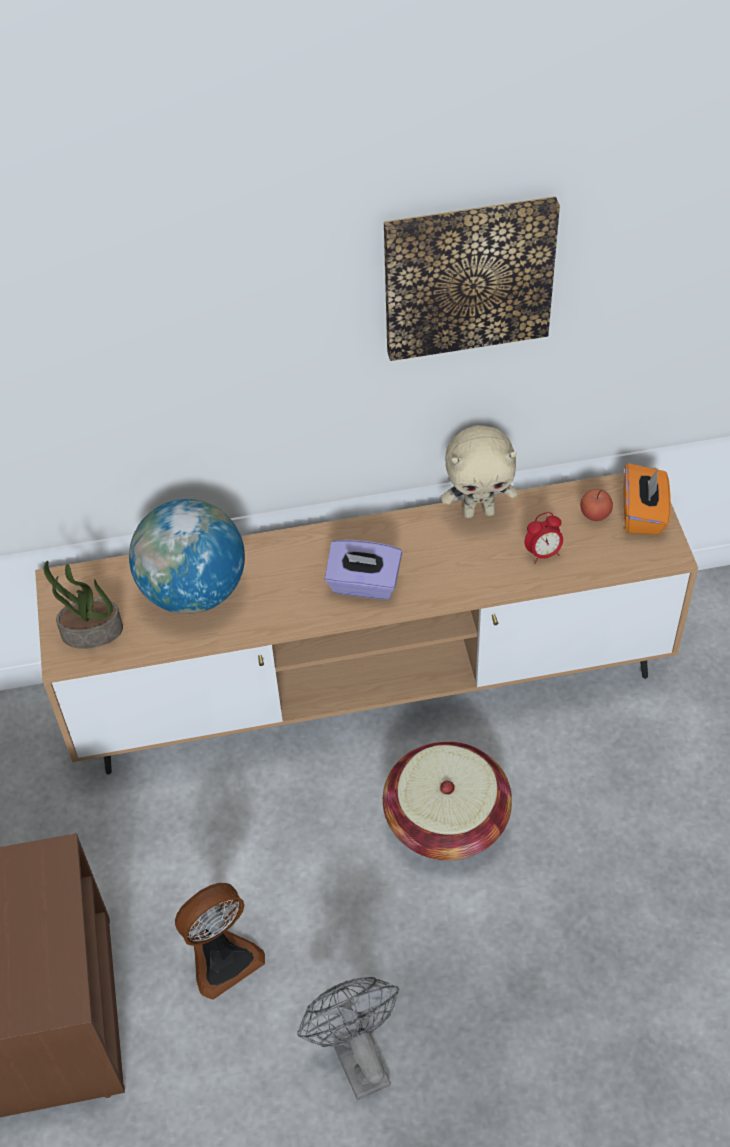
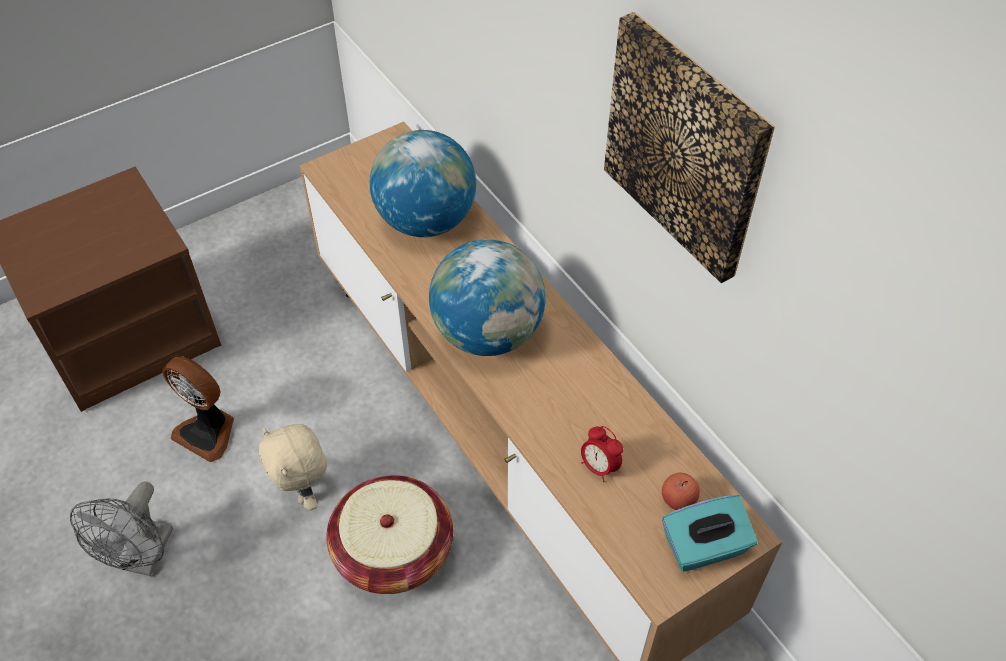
camera: 65 degrees right, 0 degrees up
potted plant [44,561,123,649] -> none
grey fan [297,977,399,1100] -> grey fan turned 150 degrees clockwise [70,482,173,576]
purple tissue box [325,540,402,600] -> globe [429,239,546,356]
beige plush toy [441,425,518,518] -> beige plush toy moved to [259,424,327,511]
orange tissue box [624,463,671,535] -> turquoise tissue box [662,495,758,572]

